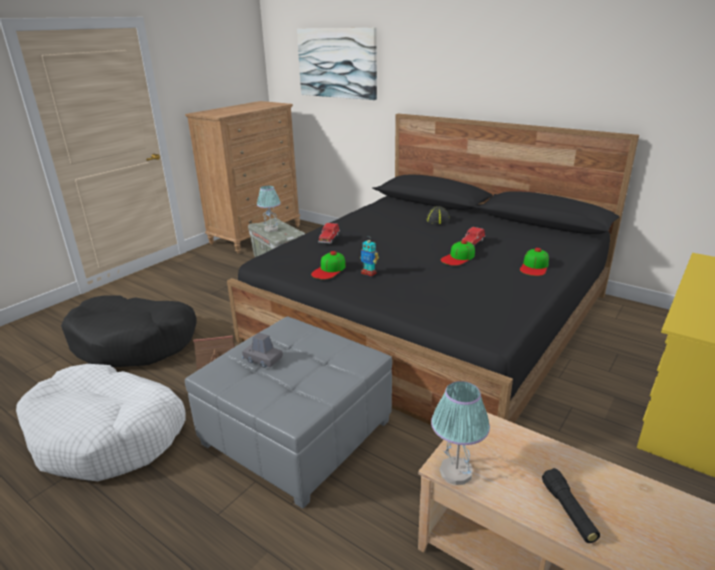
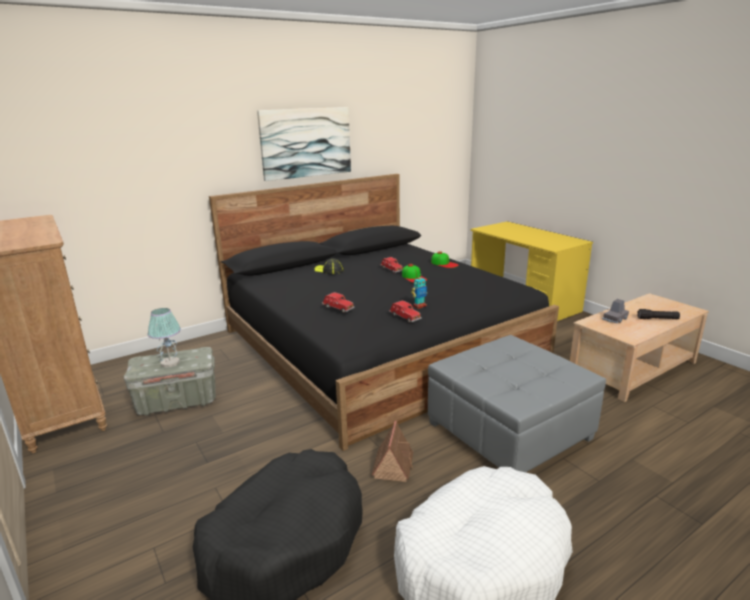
camera: 70 degrees left, 5 degrees down
grey toy car [242,333,283,368] -> grey toy car moved to [602,299,629,323]
picture [297,27,377,100] -> picture moved to [257,107,351,181]
cap [311,251,346,279] -> red toy car [389,301,421,323]
table lamp [431,381,490,485] -> none

